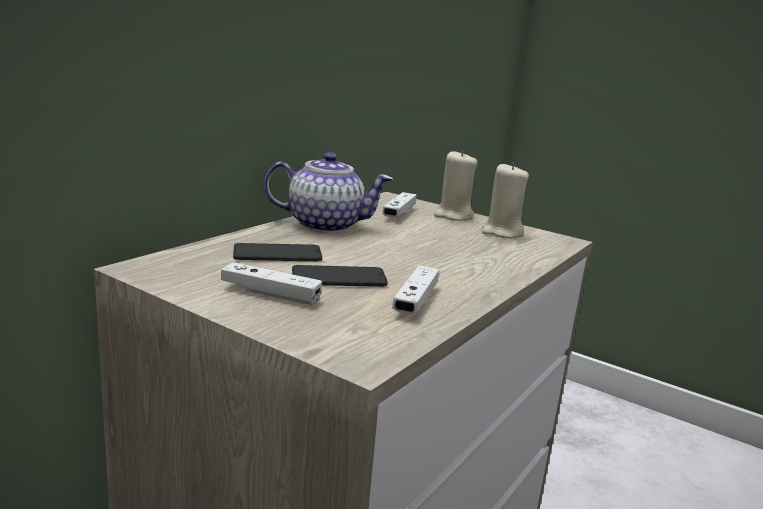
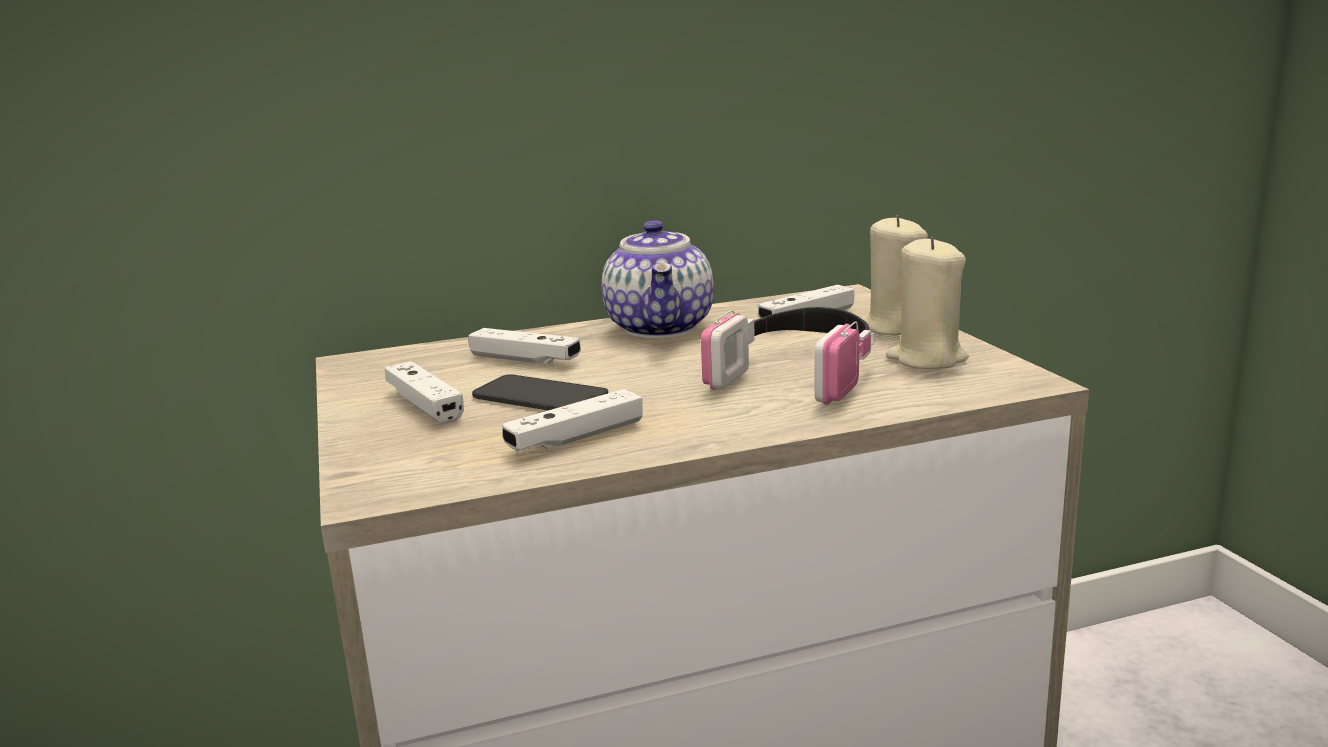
camera: 40 degrees right, 0 degrees up
phone [233,243,322,261] -> white game controller [468,328,581,364]
teapot [264,152,393,233] -> teapot turned 45 degrees clockwise [602,220,714,338]
none -> headphones [701,307,875,405]

